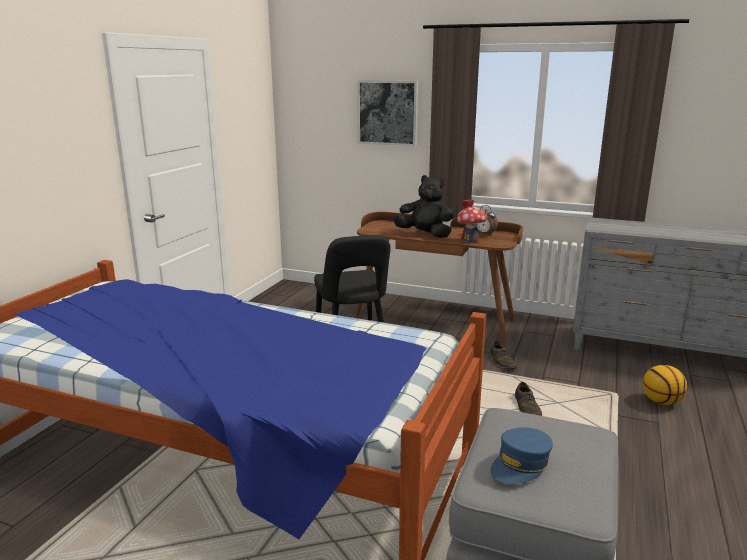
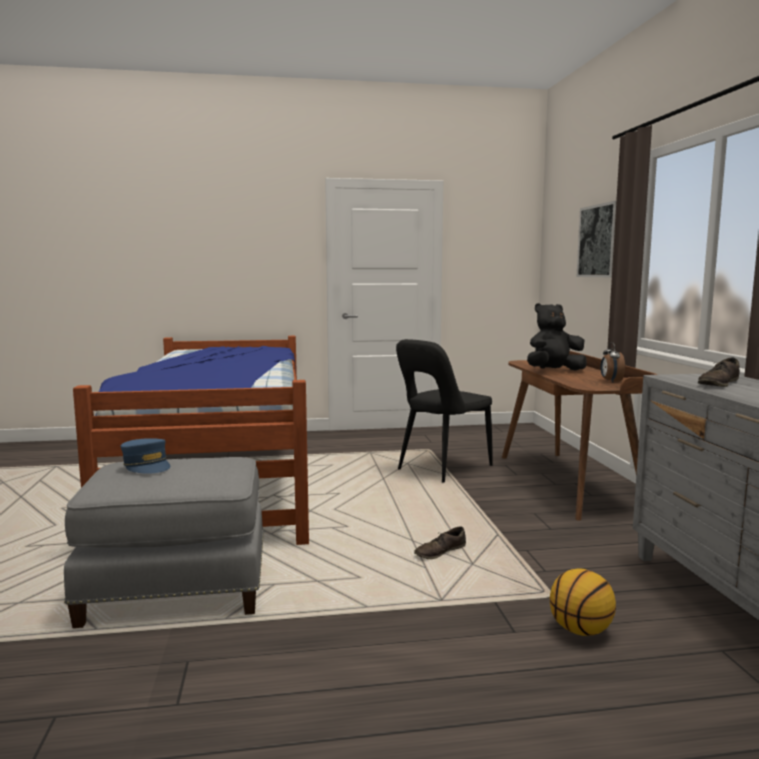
camera: 60 degrees right, 10 degrees down
black plush toy [394,175,454,238] -> black plush toy turned 105 degrees counterclockwise [527,303,587,371]
toy house [457,200,487,244] -> none
brown shoe [490,341,517,369] -> brown shoe moved to [698,358,740,387]
blue cap [491,427,553,484] -> blue cap turned 150 degrees counterclockwise [121,438,170,474]

